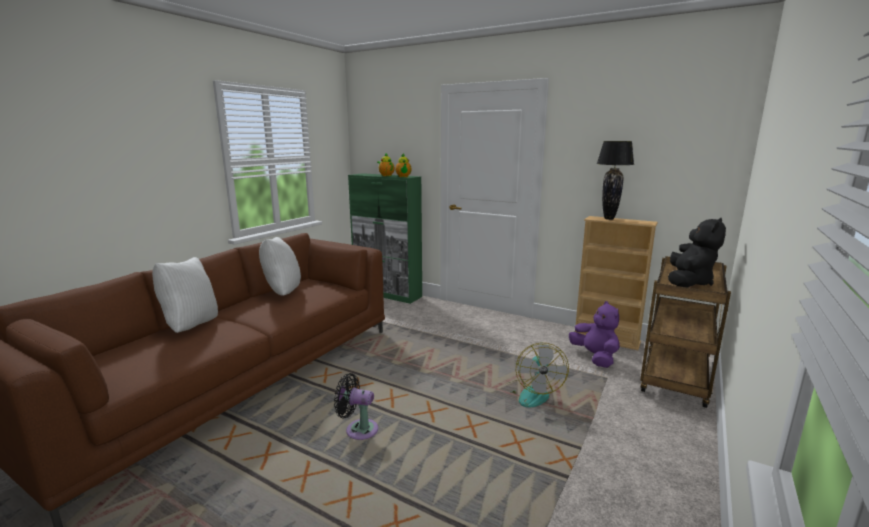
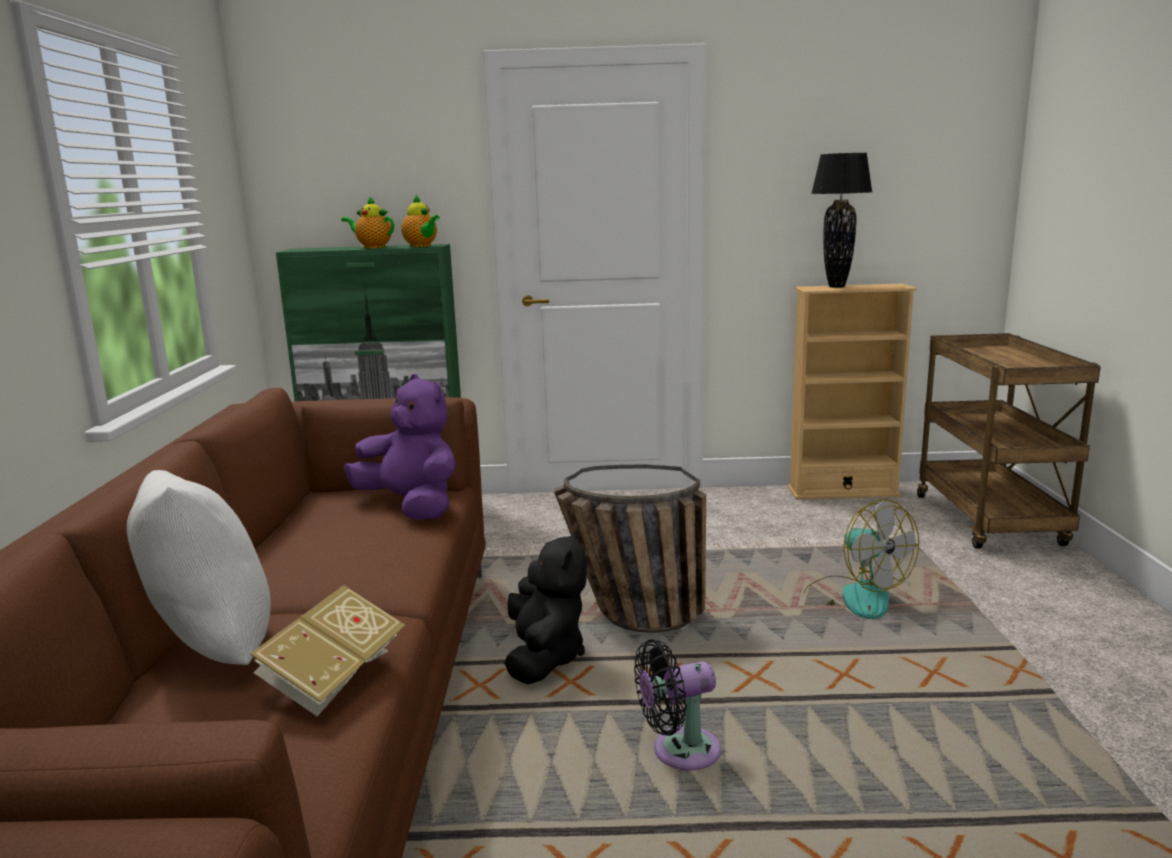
camera: 30 degrees left, 0 degrees up
white pillow [259,237,301,296] -> none
purple plush toy [569,301,620,368] -> purple plush toy moved to [344,374,456,520]
black plush toy [668,218,726,288] -> black plush toy moved to [504,530,587,684]
none -> book [250,585,405,716]
none -> basket [554,464,706,633]

